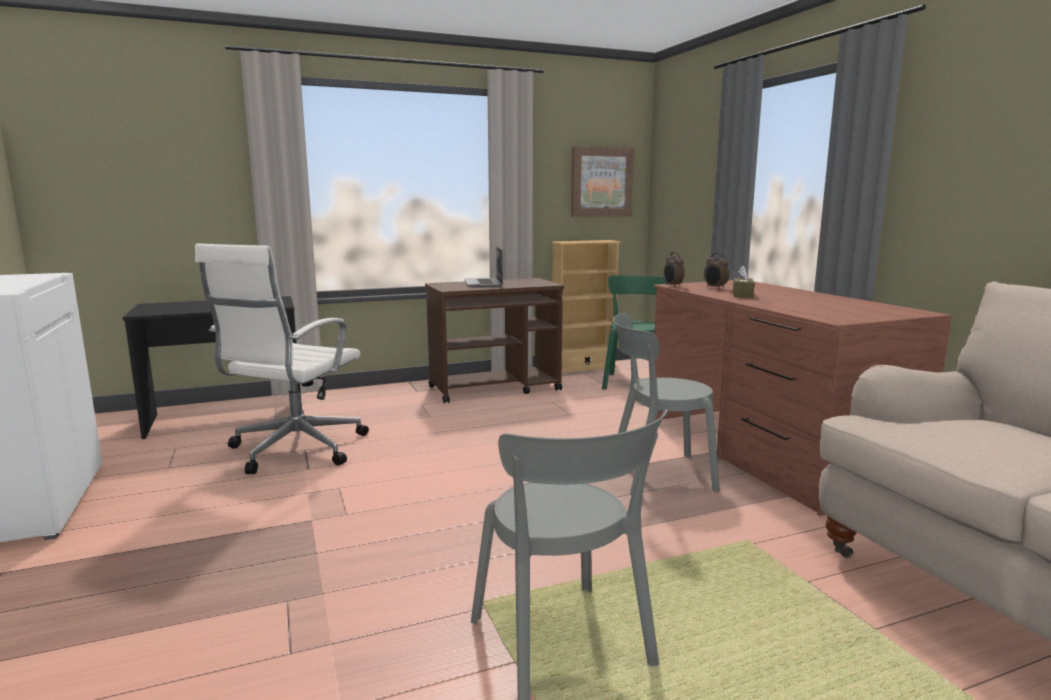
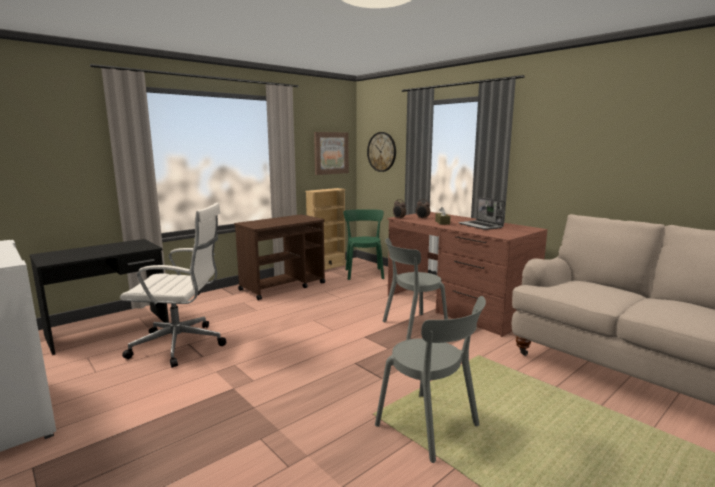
camera: 20 degrees left, 0 degrees up
white office chair [195,243,369,474] -> white office chair turned 90 degrees counterclockwise [120,203,226,368]
laptop [464,247,503,287] -> laptop moved to [458,197,505,230]
none -> wall clock [367,132,396,172]

